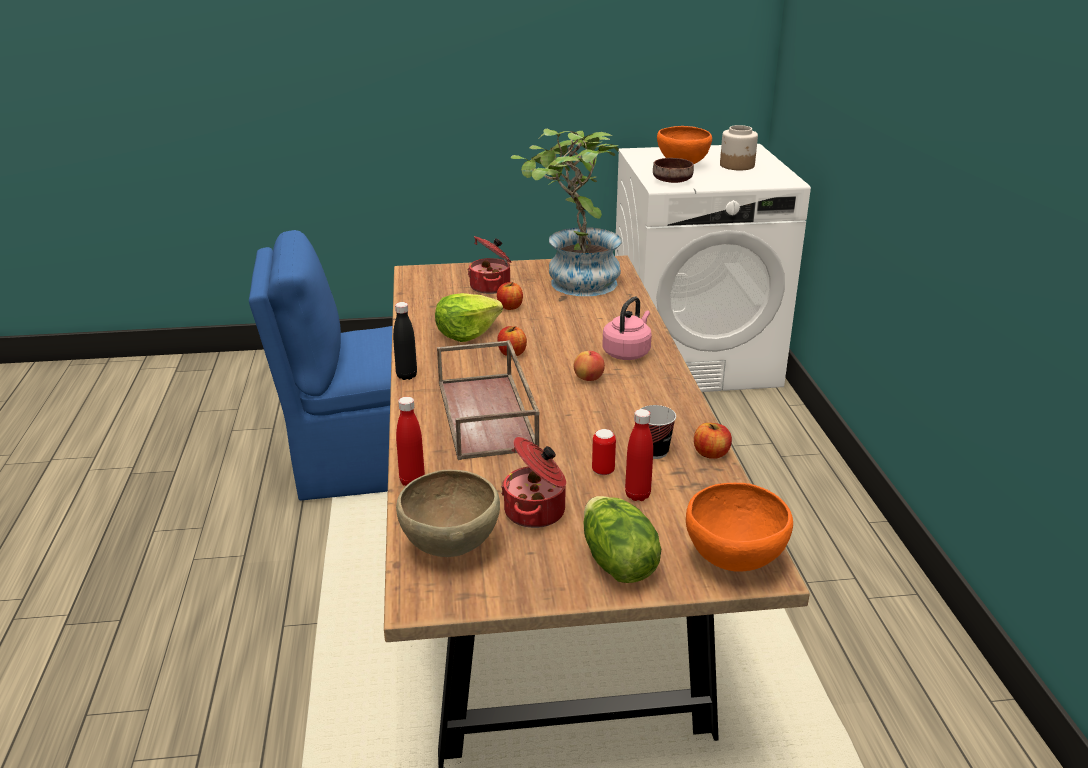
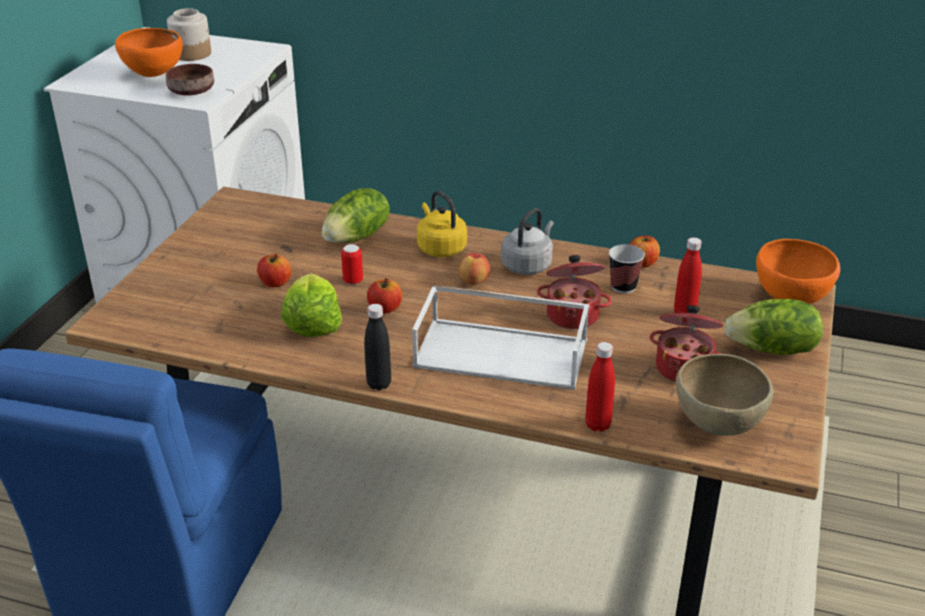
camera: 65 degrees left, 5 degrees up
brown tray [437,340,539,460] -> white tray [412,285,590,390]
cooking pot [468,236,511,294] -> cooking pot moved to [537,255,612,329]
potted plant [511,129,622,296] -> none
can [592,429,616,475] -> can moved to [341,244,363,285]
pink kettle [602,296,652,360] -> yellow kettle [417,191,467,257]
none -> lettuce [322,188,390,243]
none -> grey kettle [501,208,554,275]

